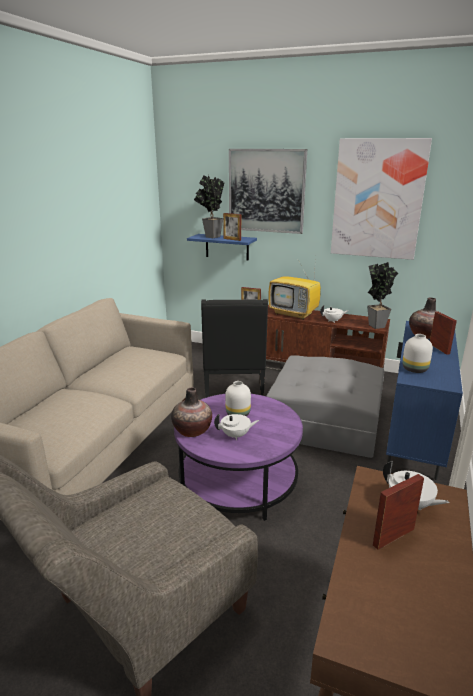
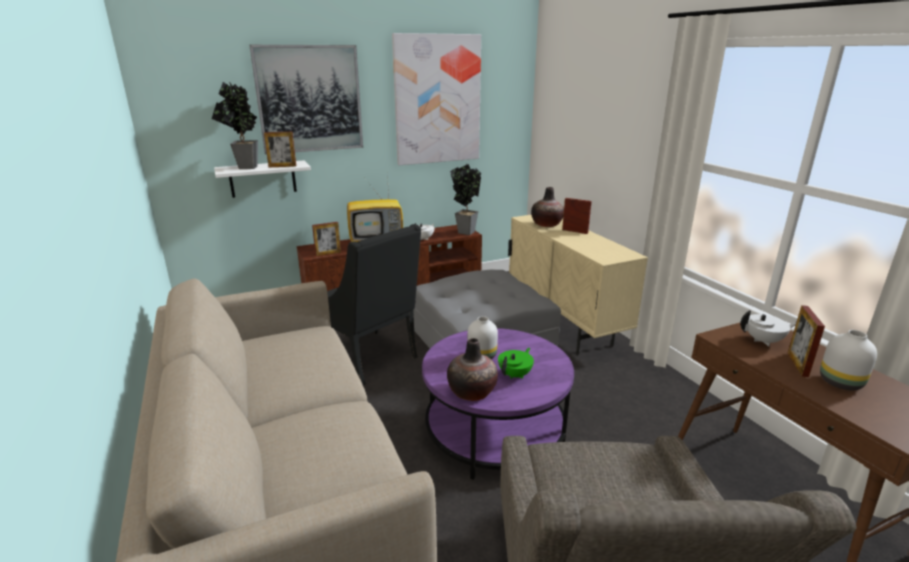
camera: 45 degrees left, 0 degrees up
blue shelf [187,234,257,260] -> white shelf [214,160,311,198]
white teapot [214,414,259,440] -> green teapot [498,348,534,379]
blue cabinet [386,321,463,480] -> beige cabinet [508,215,648,356]
white vase [402,334,433,373] -> white vase moved to [820,330,877,390]

